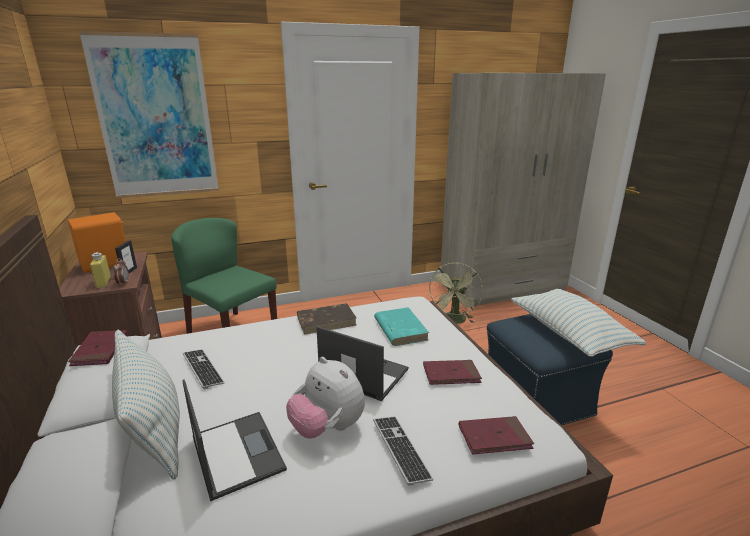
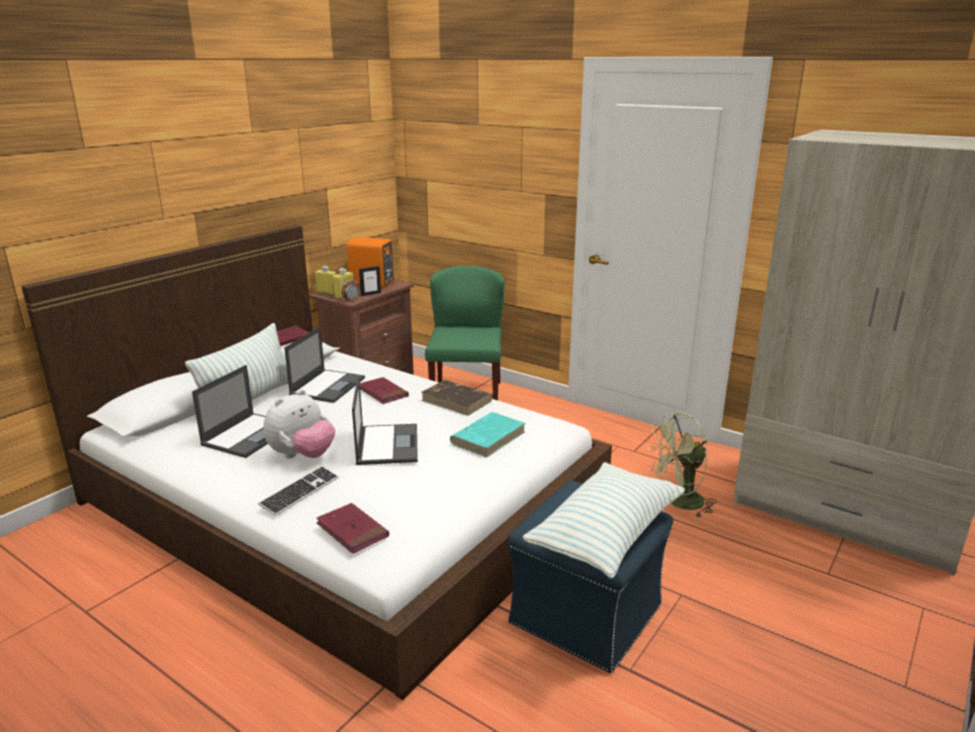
camera: 55 degrees right, 0 degrees up
picture [79,31,219,198] -> none
keyboard [183,349,225,389] -> laptop [284,326,365,403]
plush toy [286,357,365,439] -> plush toy turned 150 degrees counterclockwise [263,389,335,458]
red book [423,360,482,385] -> red book moved to [360,377,409,404]
none -> yellow bottle [315,266,336,295]

